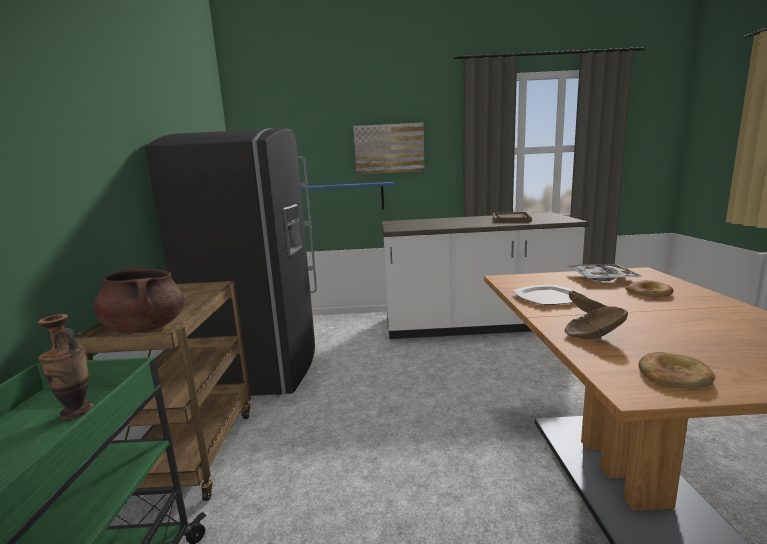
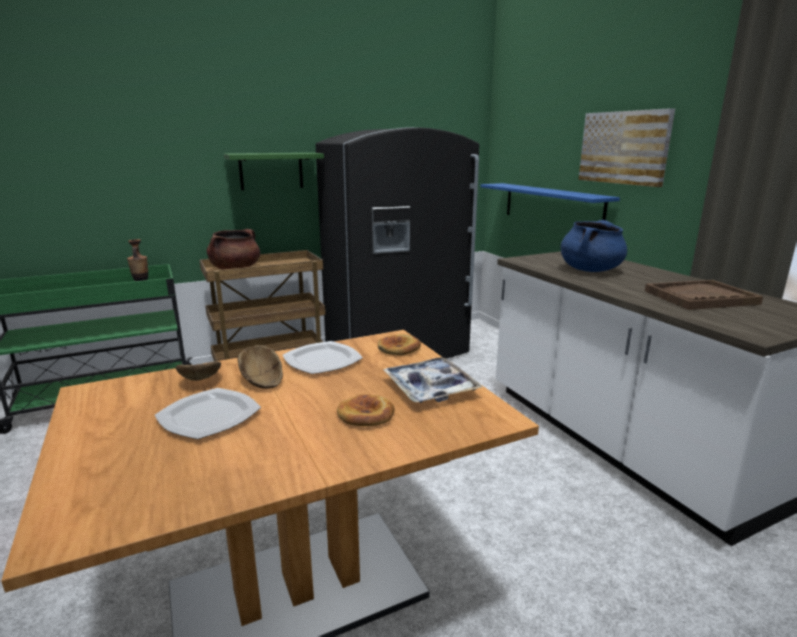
camera: 65 degrees right, 5 degrees up
bread [638,352,715,389] -> bread moved to [378,334,421,355]
none -> plate [155,388,261,439]
none -> green shelf [224,153,324,190]
none -> blue cooking pot [561,220,627,272]

